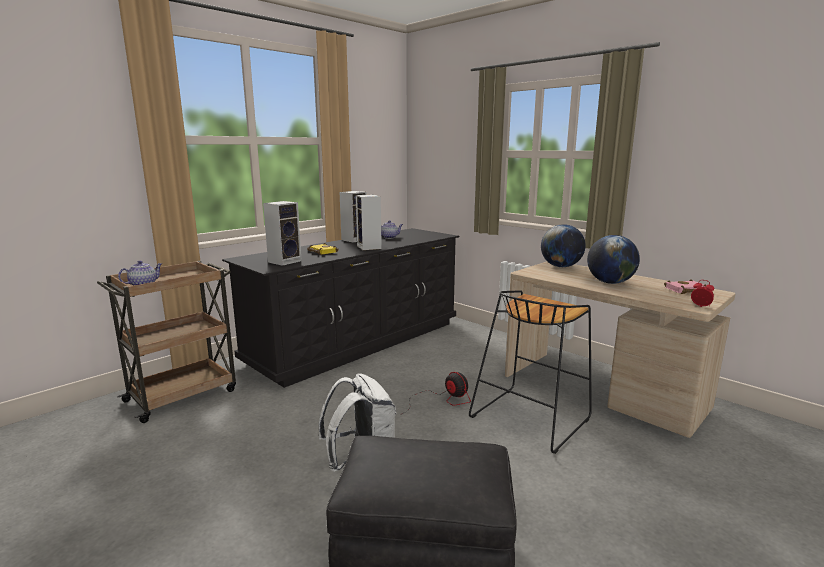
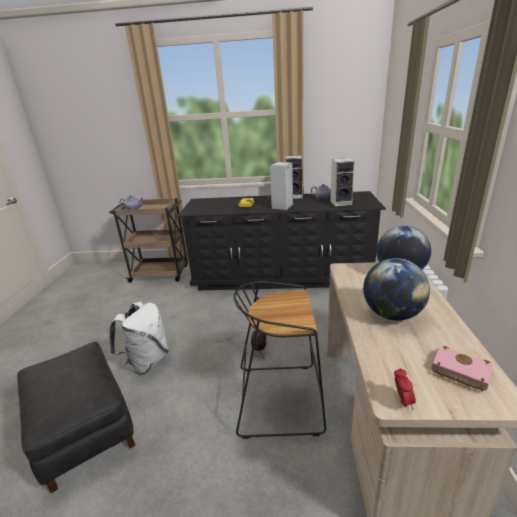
camera: 50 degrees right, 10 degrees up
speaker [263,201,302,266] -> speaker moved to [330,158,355,206]

